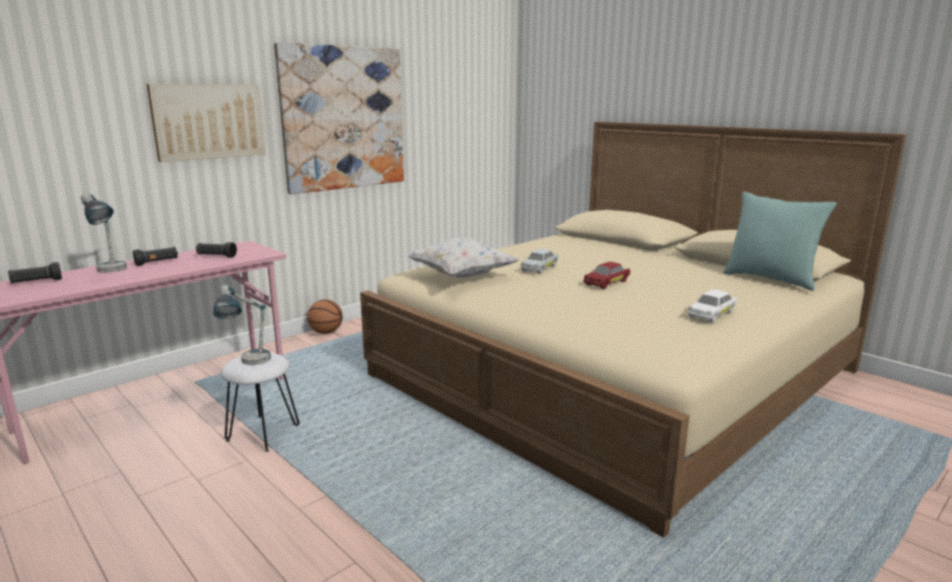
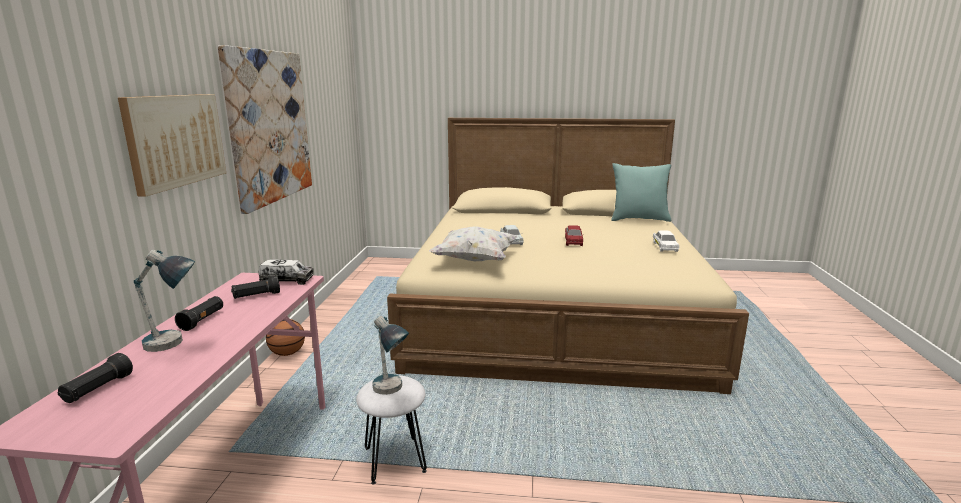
camera: 40 degrees left, 0 degrees up
none -> toy truck [259,260,314,285]

